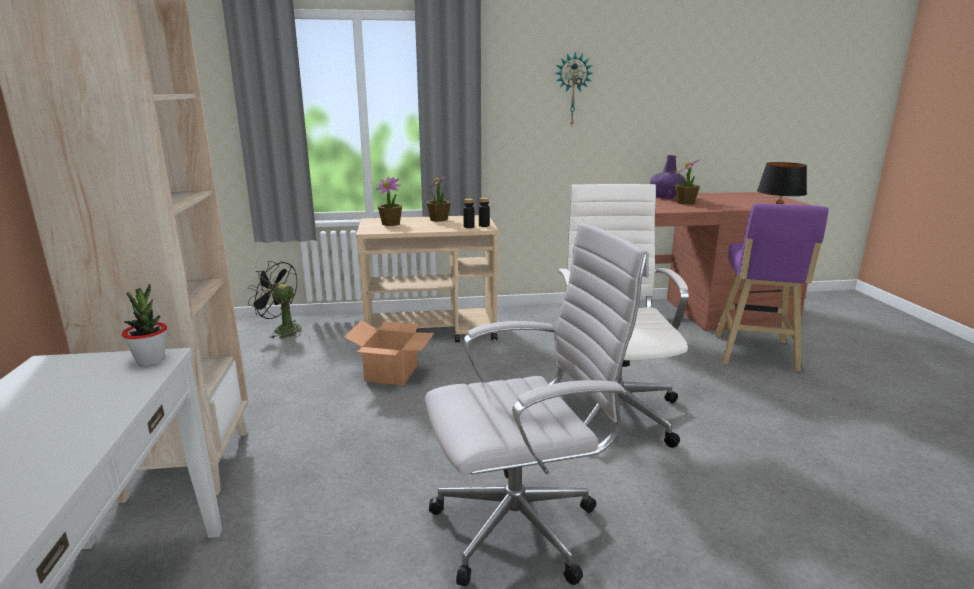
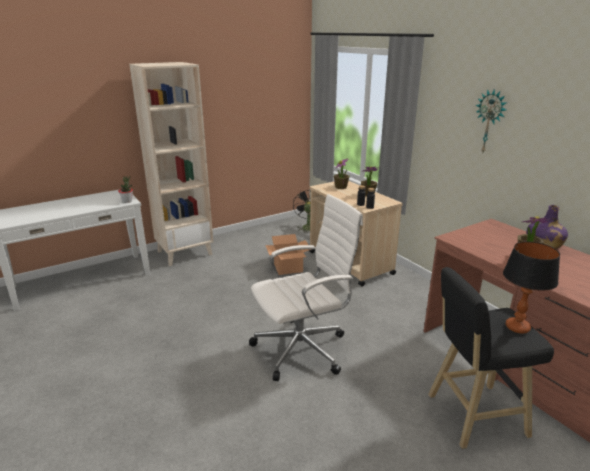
camera: 65 degrees right, 5 degrees up
white office chair [425,222,649,587] -> none
purple stool [715,203,829,372] -> black stool [428,267,554,449]

